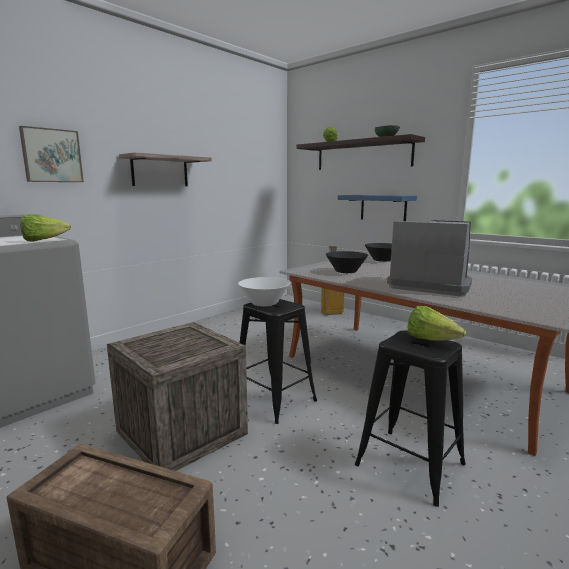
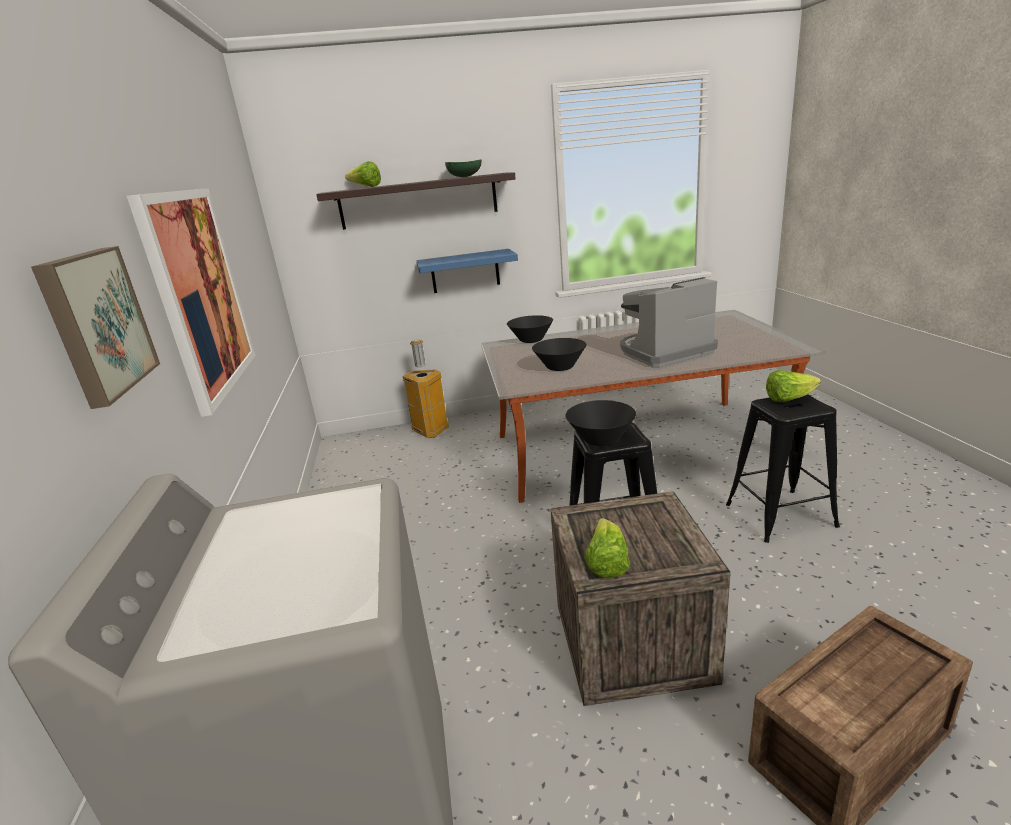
camera: 50 degrees left, 10 degrees up
lettuce [20,214,71,242] -> lettuce moved to [584,518,630,578]
shelf [119,152,212,186] -> picture [127,188,255,417]
white bowl [238,277,290,306] -> black bowl [565,400,636,446]

